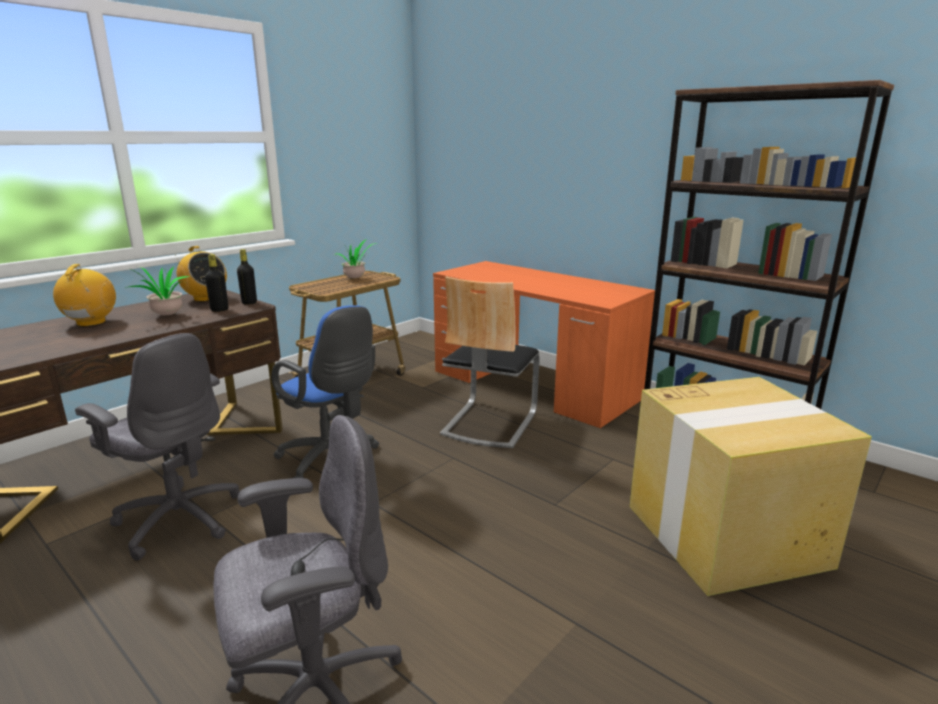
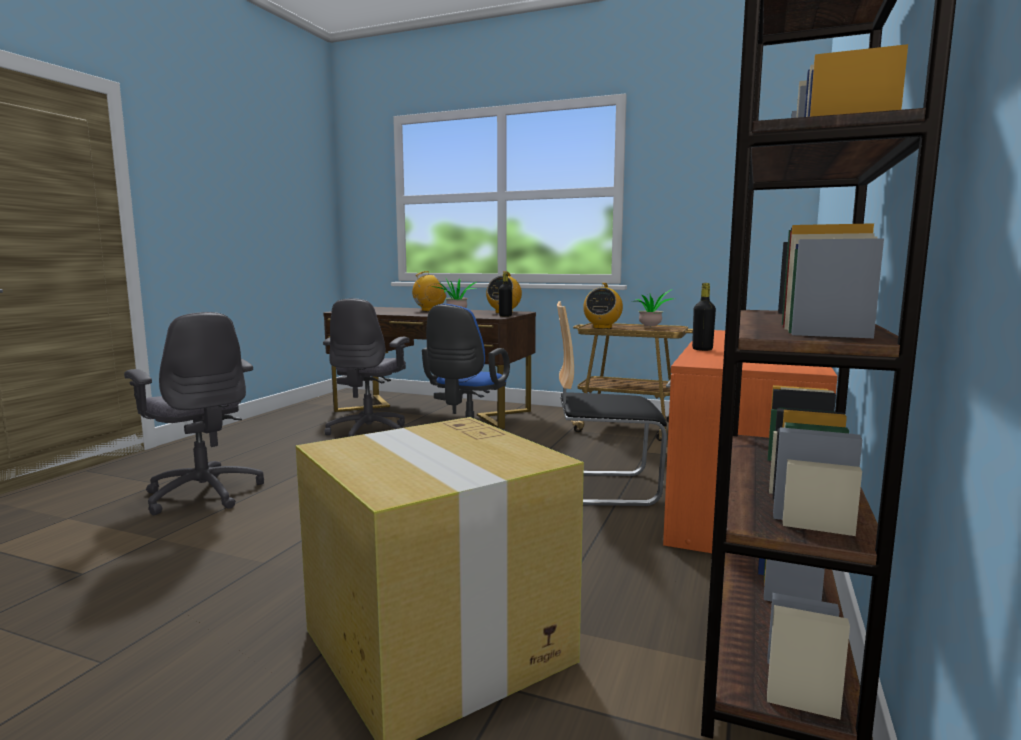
camera: 70 degrees right, 10 degrees down
black bottle [205,254,228,312] -> black bottle moved to [692,283,716,351]
none -> radio [583,283,623,329]

